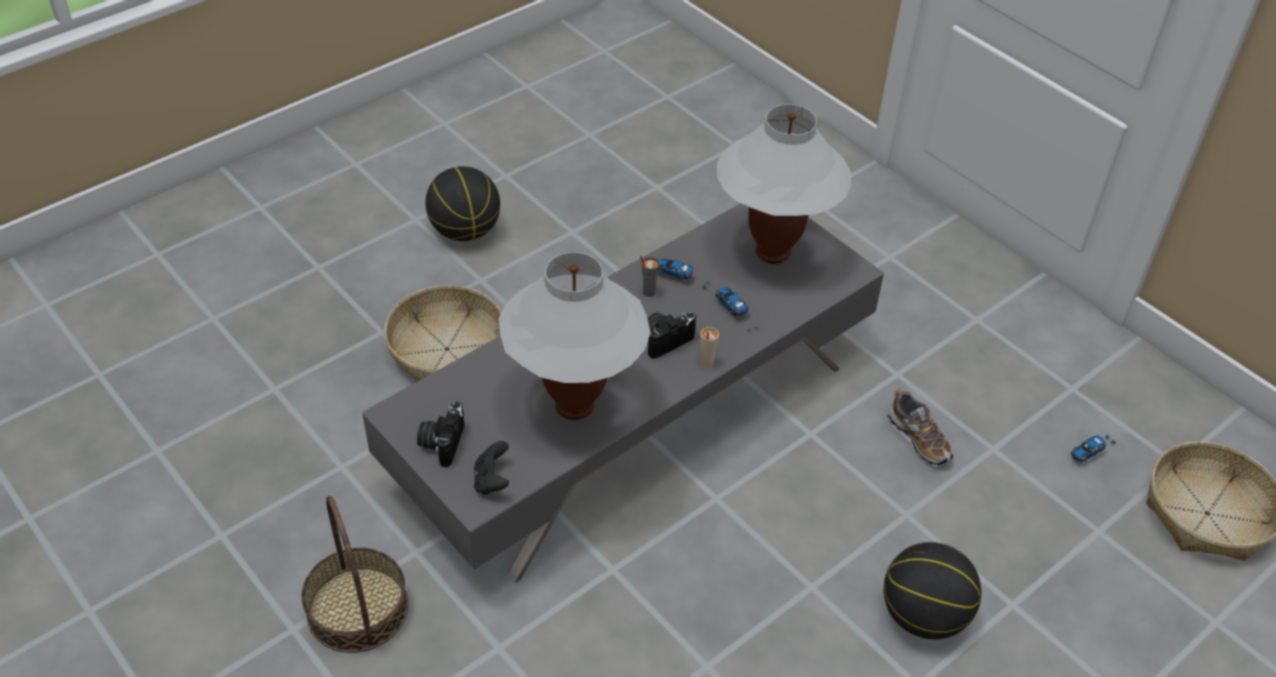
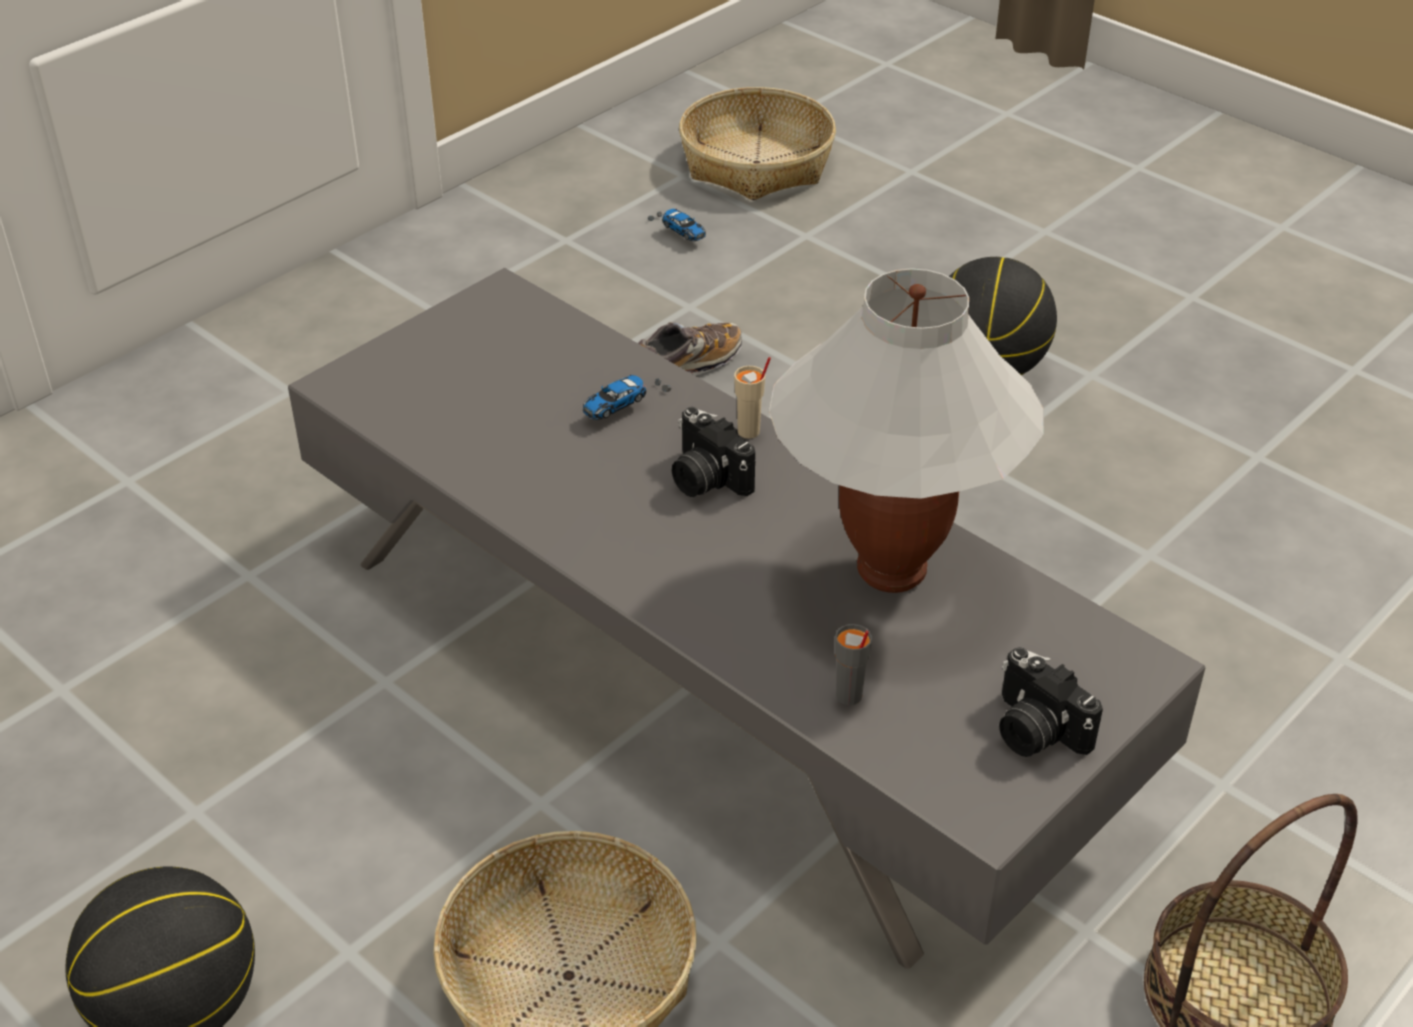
camera: 95 degrees left, 5 degrees down
camera [417,401,464,467] -> camera turned 45 degrees clockwise [999,647,1103,757]
black game controller [474,441,509,495] -> none
grey cup [640,255,659,297] -> grey cup moved to [835,624,872,705]
toy car [658,258,710,289] -> none
white table lamp [717,104,851,264] -> none

